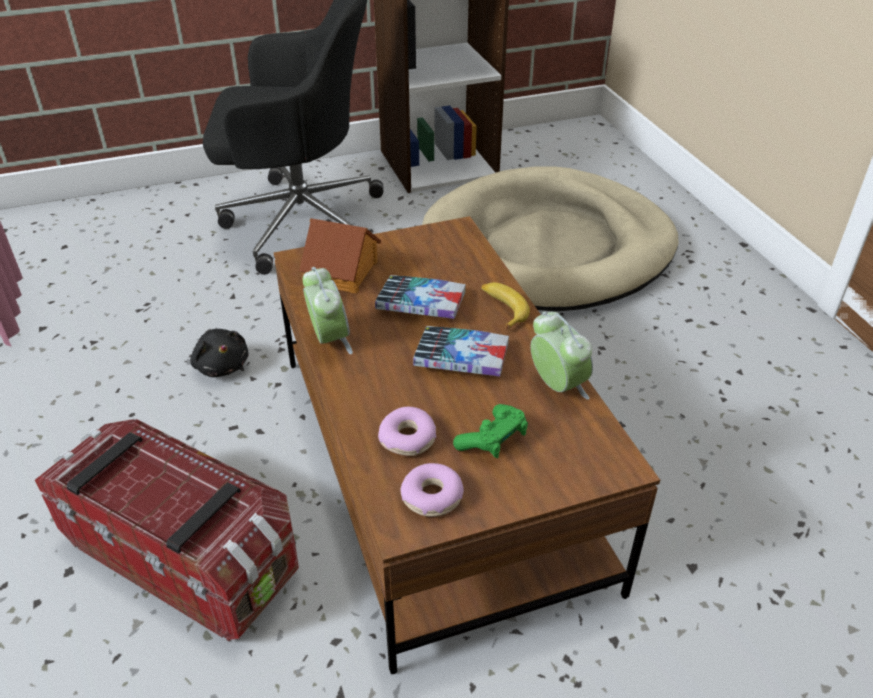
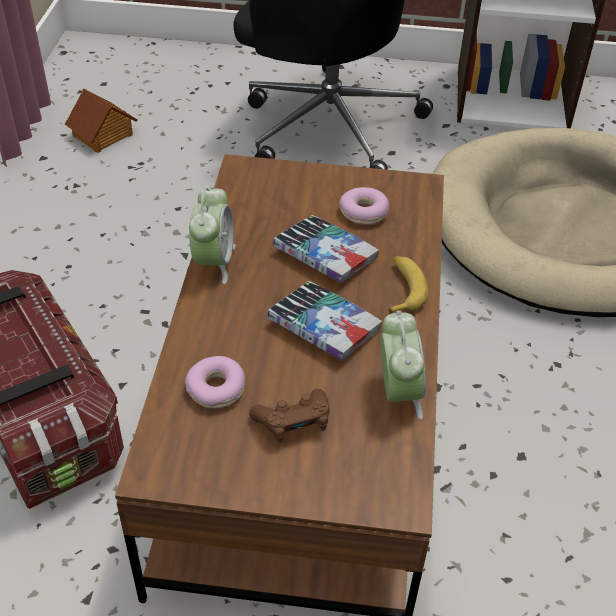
camera: 25 degrees right, 5 degrees up
black plush toy [190,329,248,377] -> none
toy house [299,218,381,293] -> toy house moved to [65,88,137,153]
donut [401,463,464,517] -> donut moved to [339,187,390,225]
green game controller [453,404,528,458] -> brown game controller [250,389,330,443]

